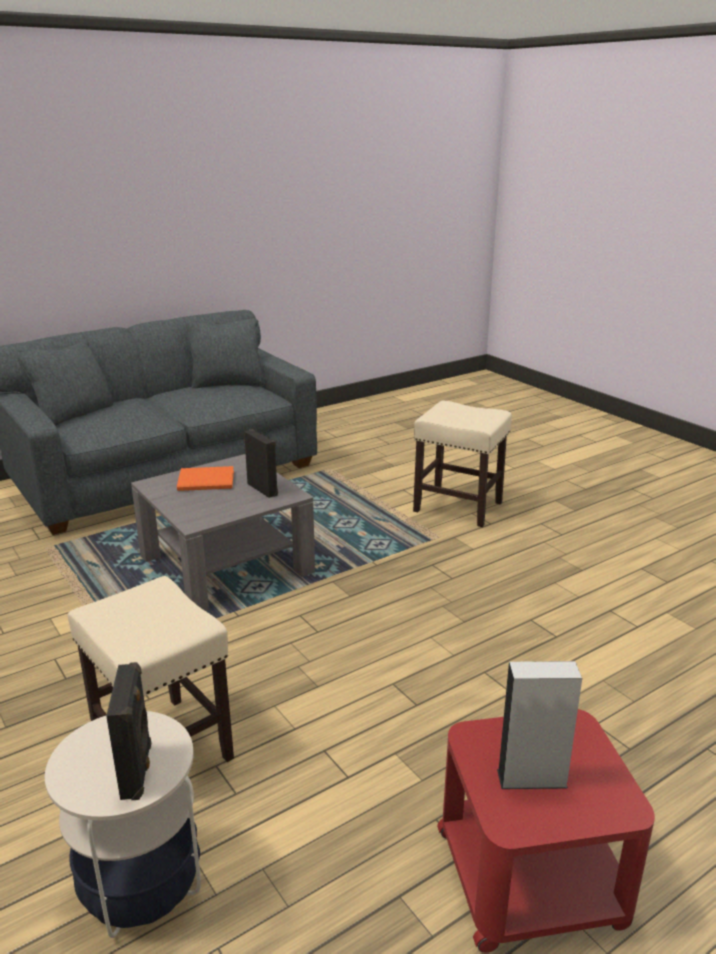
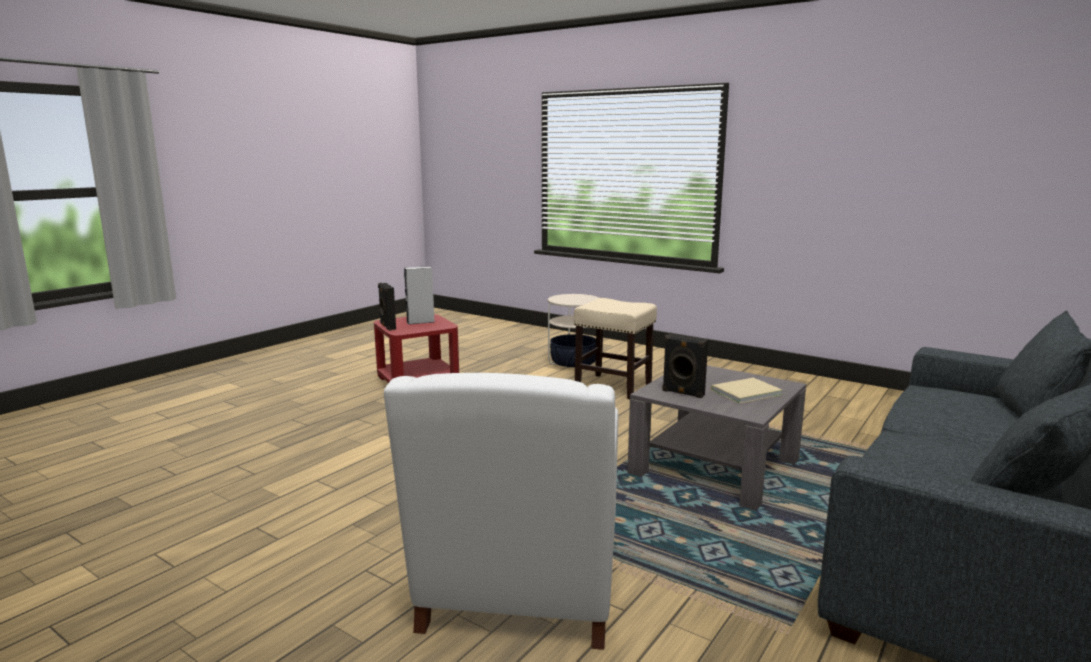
camera: 160 degrees right, 10 degrees down
black speaker [106,662,151,800] -> black speaker moved to [378,283,396,331]
orange book [177,466,234,491] -> beige book [711,378,782,404]
beige stool [413,401,512,527] -> white armchair [384,373,618,650]

